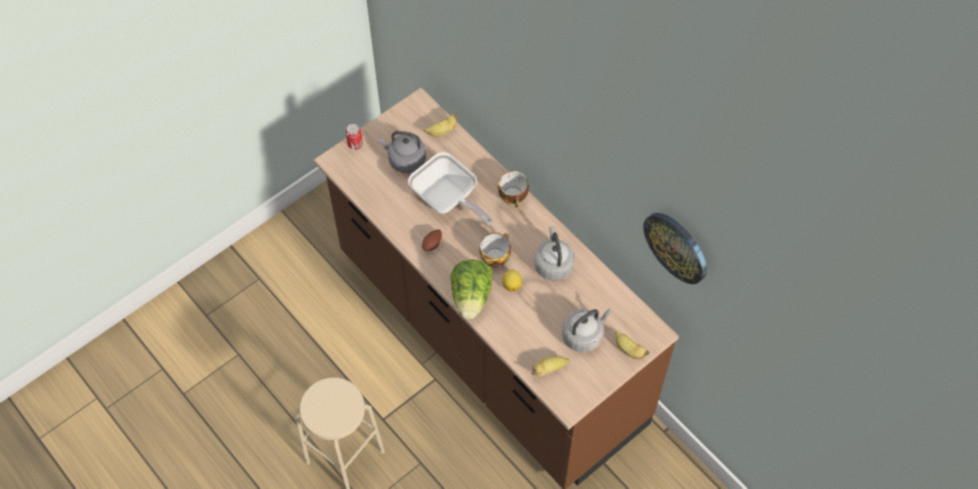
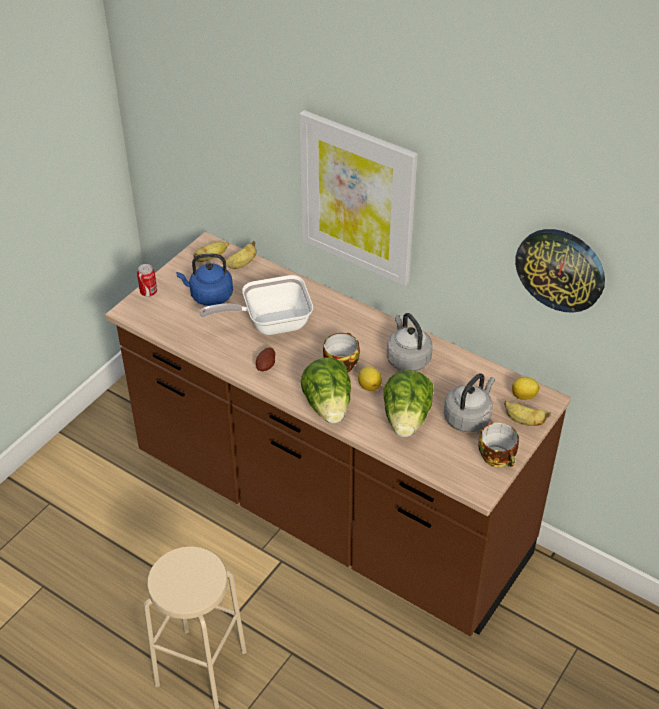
camera: 15 degrees left, 15 degrees down
grey kettle [378,131,426,173] -> blue kettle [176,254,233,306]
frying pan [408,152,493,226] -> frying pan turned 135 degrees clockwise [199,275,313,335]
cup [498,171,529,208] -> cup moved to [478,423,519,467]
banana [531,356,570,376] -> banana moved to [193,242,229,262]
none -> picture [299,110,418,286]
none -> lettuce [384,370,434,437]
none -> lemon [512,377,540,400]

